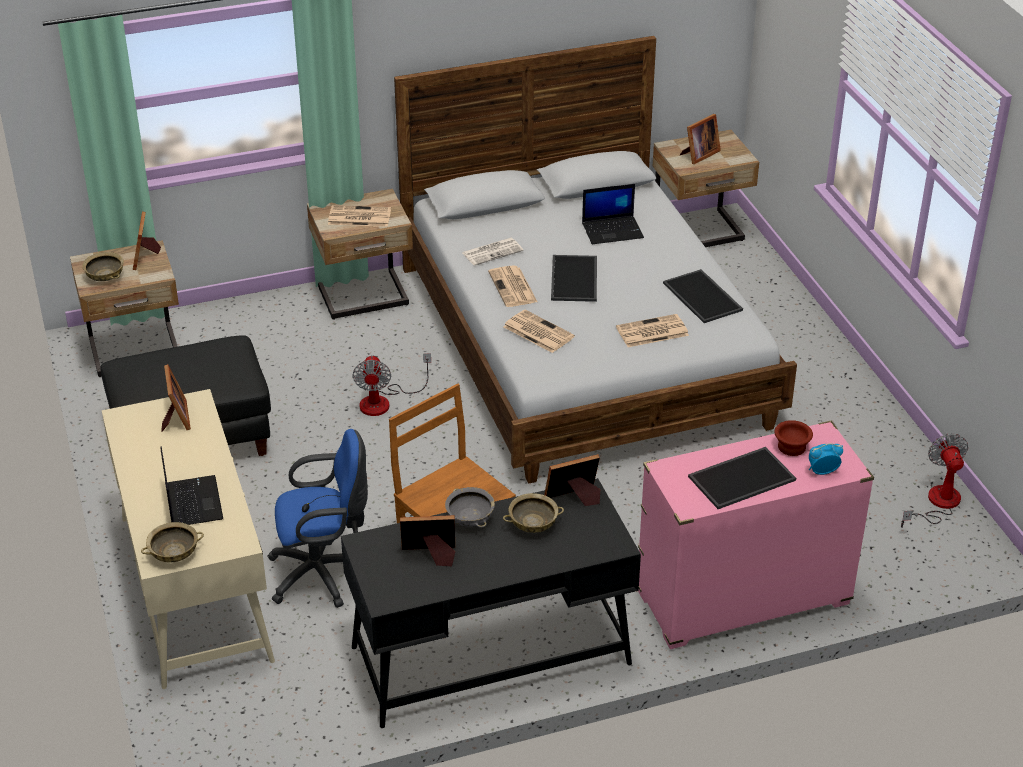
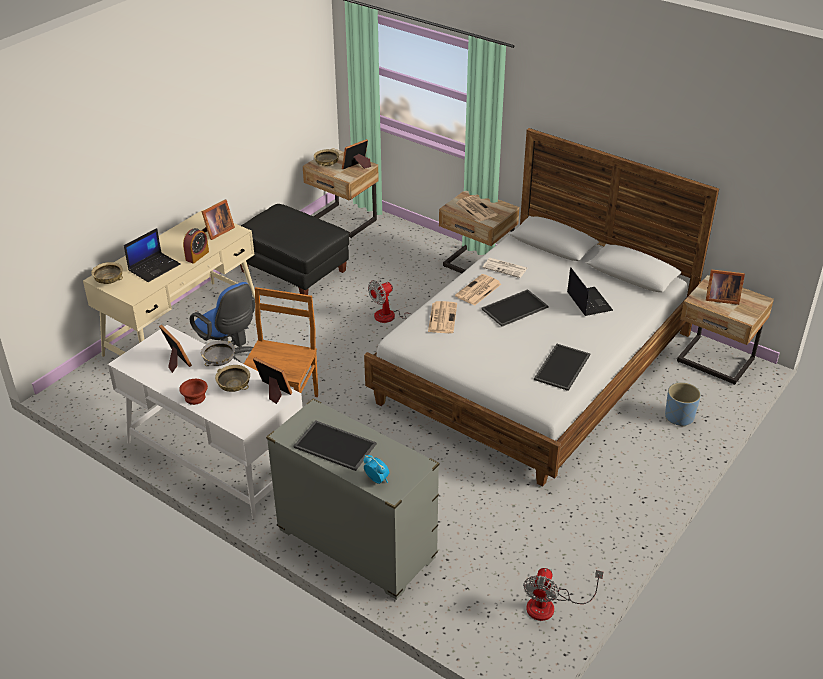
camera: 55 degrees right, 0 degrees up
black desk [341,478,641,728] -> white desk [108,325,303,519]
laptop [582,184,644,244] -> laptop turned 150 degrees counterclockwise [567,267,613,316]
newspaper [616,314,689,347] -> none
pink dresser [638,420,874,649] -> grey dresser [266,398,439,600]
brown bowl [774,420,813,456] -> brown bowl moved to [179,379,208,405]
fan [901,434,968,528] -> fan turned 150 degrees clockwise [523,568,603,621]
none -> alarm clock [183,228,209,264]
none -> blue planter [665,382,701,427]

